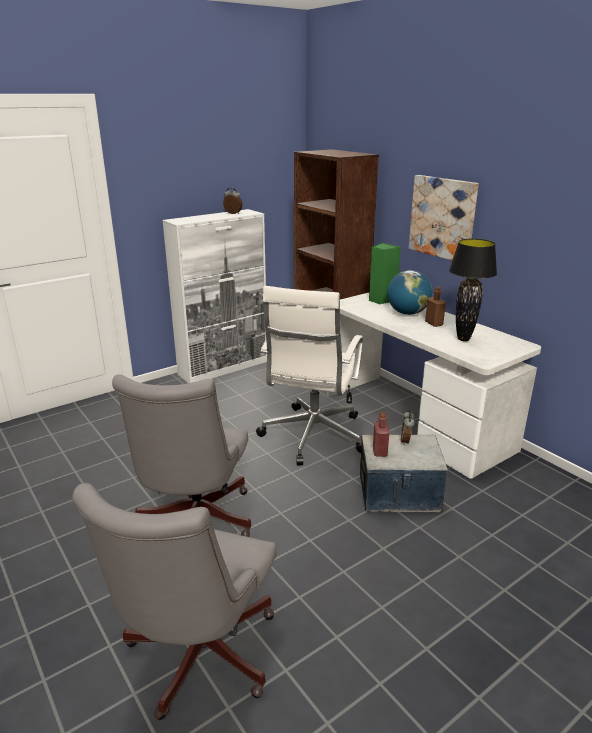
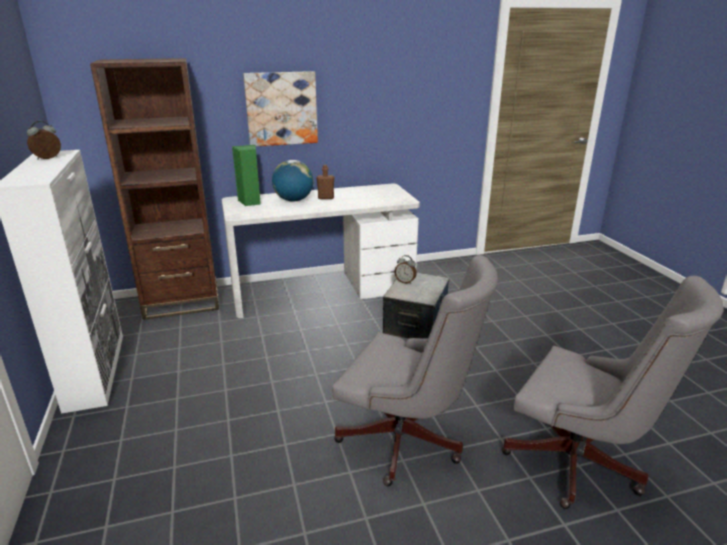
camera: 70 degrees left, 0 degrees up
white office chair [256,286,363,465] -> none
red bottle [373,412,389,457] -> none
black table lamp [449,239,497,341] -> none

